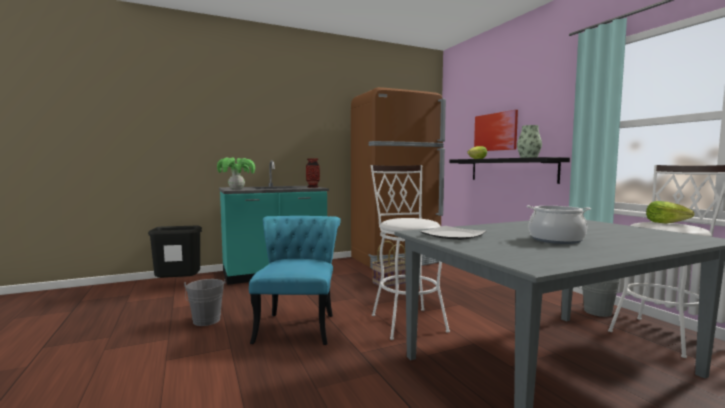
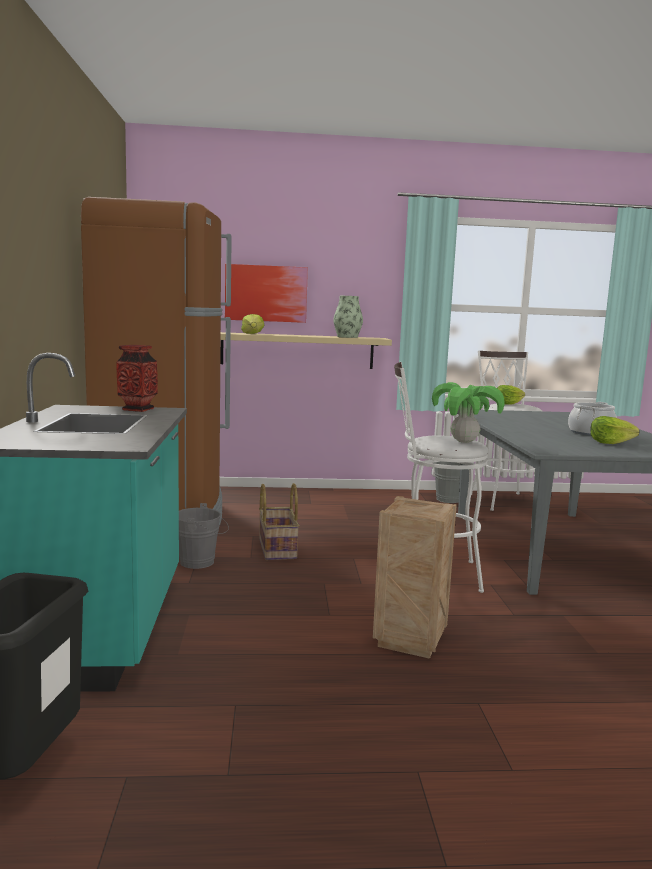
camera: 70 degrees left, 5 degrees up
grey bucket [184,279,226,326] -> grey bucket moved to [179,503,229,569]
potted plant [217,157,255,190] -> potted plant moved to [432,382,505,443]
turquoise chair [249,216,341,345] -> crate [373,496,457,659]
plate [420,226,486,240] -> none
black shelf [450,157,570,184] -> beige shelf [221,332,392,369]
none -> lettuce [590,416,639,444]

